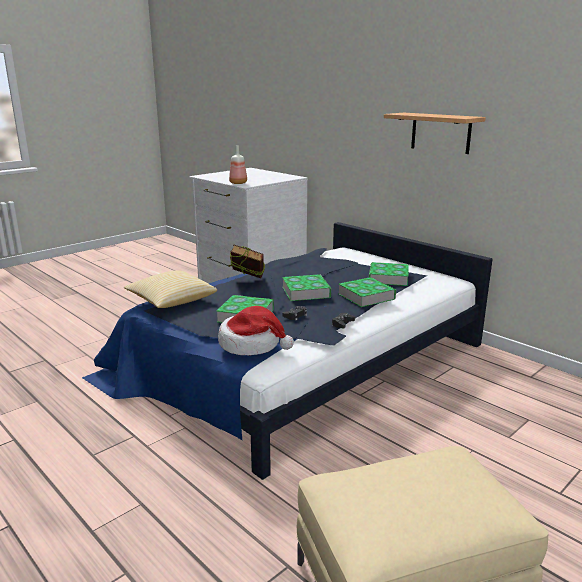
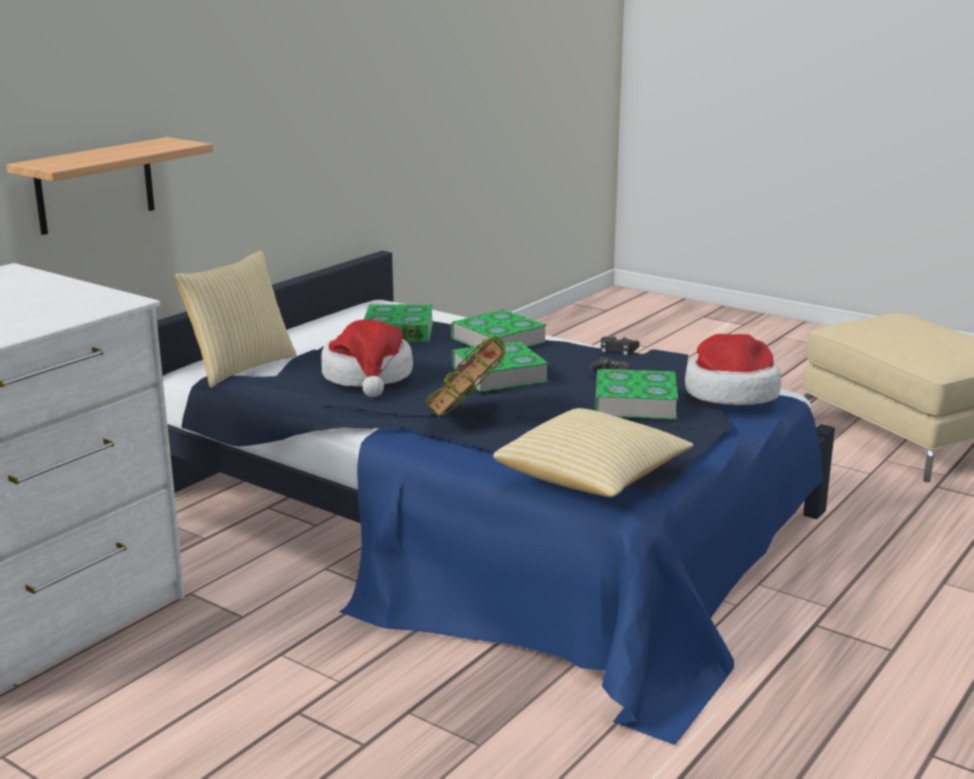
camera: 100 degrees left, 0 degrees up
bottle [229,145,247,184] -> none
shelf [384,113,486,154] -> shelf moved to [6,137,213,235]
none -> pillow [174,249,297,388]
none -> hat [321,319,413,397]

